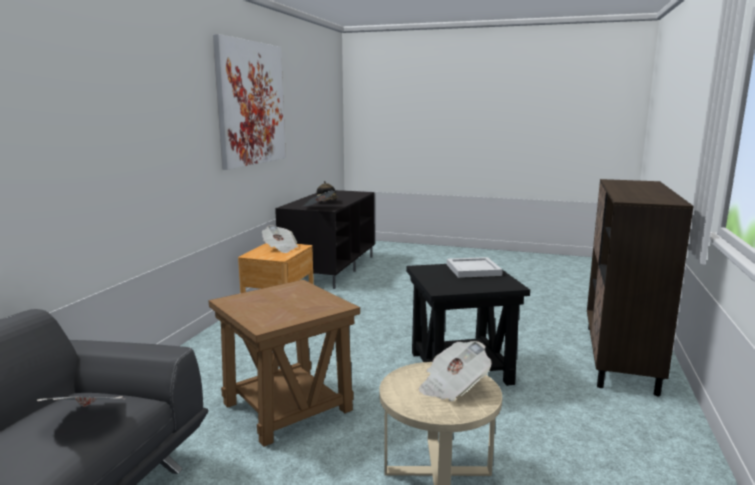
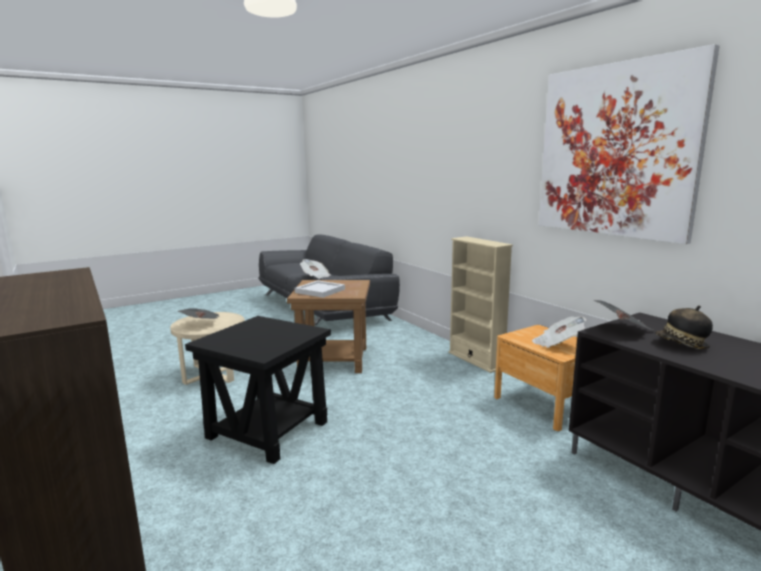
camera: 130 degrees right, 0 degrees up
white tray [447,257,503,278] -> white tray moved to [295,280,345,298]
none -> beige bookcase [448,236,513,373]

